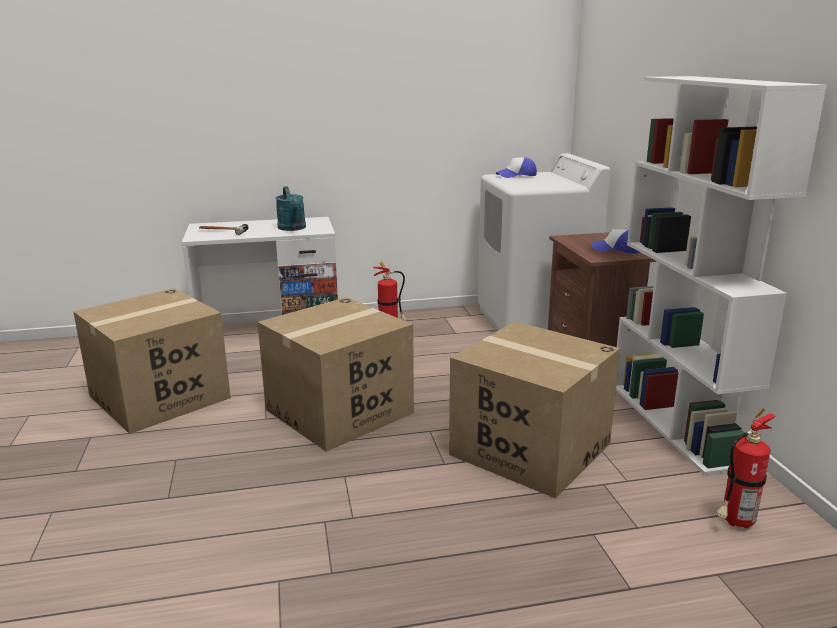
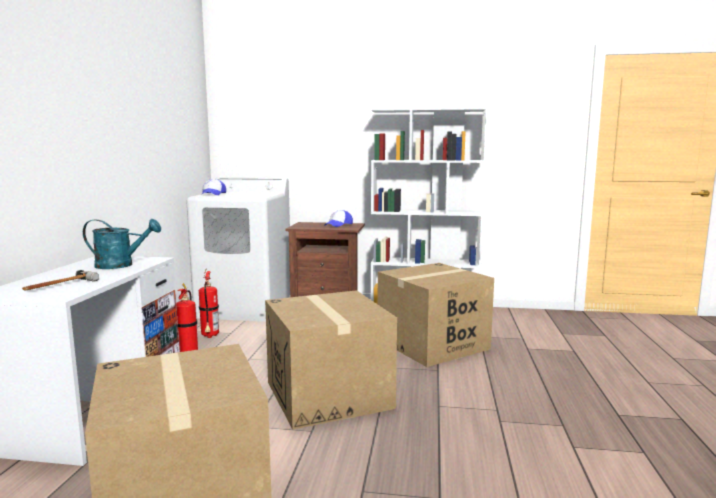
camera: 70 degrees left, 10 degrees down
fire extinguisher [716,409,776,528] -> fire extinguisher moved to [199,270,219,338]

